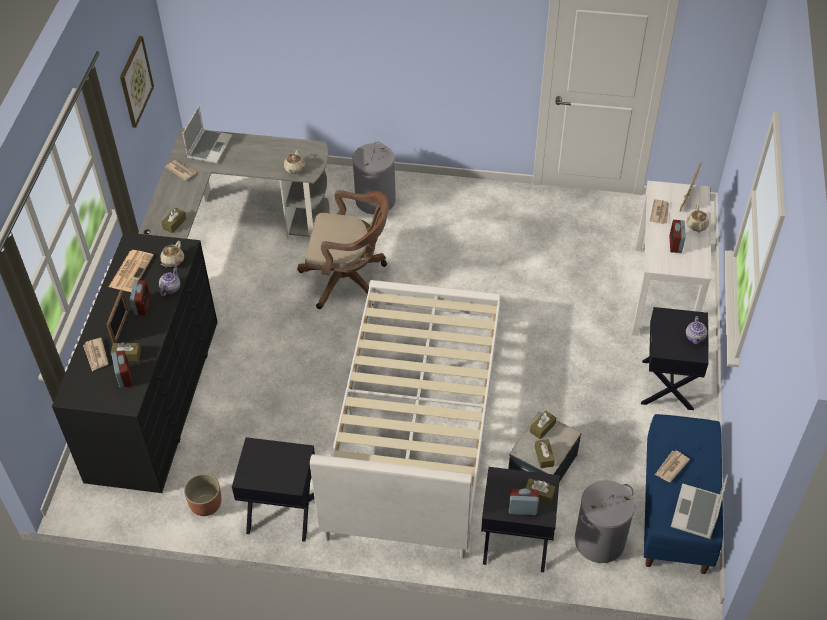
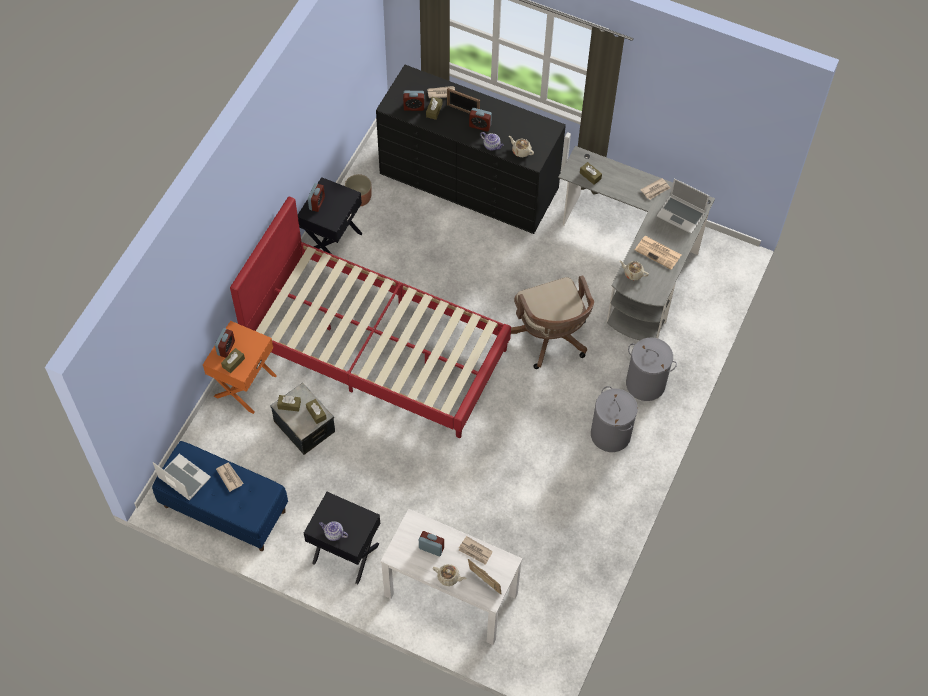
camera: 105 degrees right, 10 degrees up
newspaper [109,250,154,292] -> newspaper moved to [635,236,681,270]
picture [120,36,154,128] -> none
brown office chair [297,190,389,309] -> brown office chair turned 45 degrees counterclockwise [511,275,594,369]
white bed [310,280,501,558] -> red bed [230,196,511,438]
black nightstand [481,467,560,572] -> orange nightstand [203,321,277,414]
grey laundry basket [575,480,635,563] -> grey laundry basket moved to [591,386,638,452]
none -> alarm clock [308,183,325,212]

